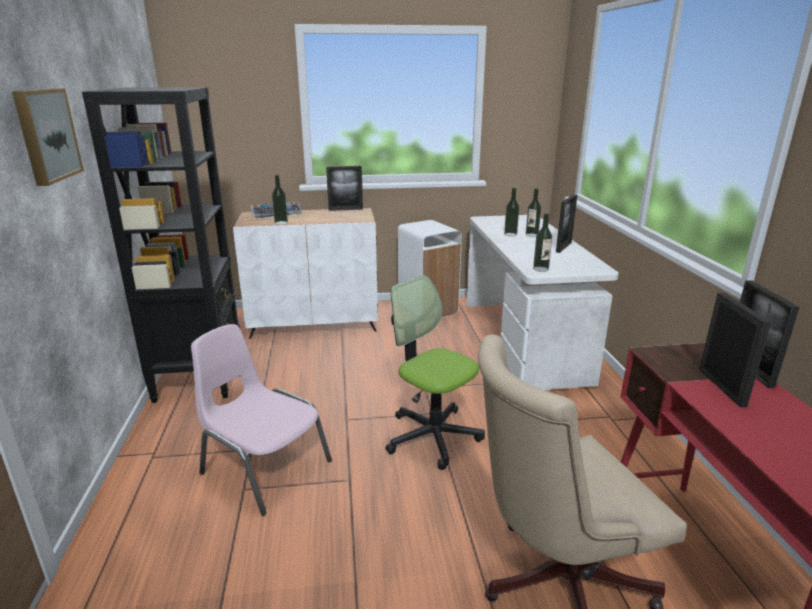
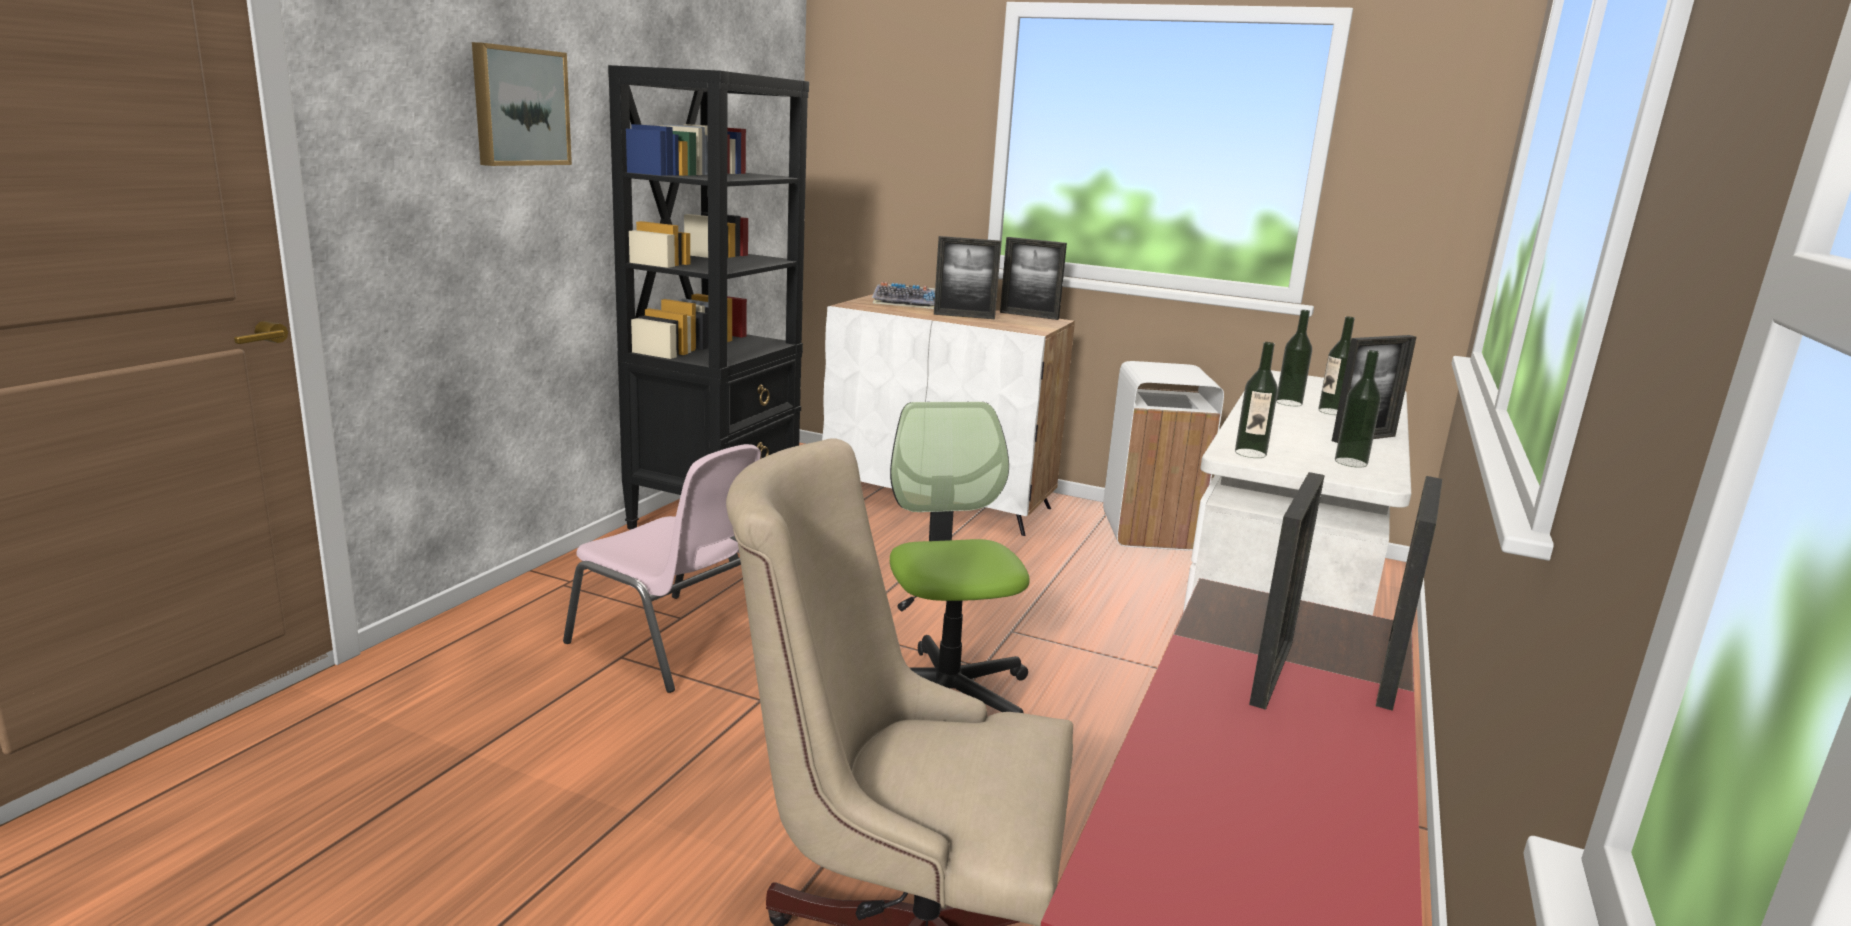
camera: 30 degrees right, 5 degrees down
pink chair [191,324,332,516] -> pink chair turned 150 degrees clockwise [563,444,761,693]
bottle [272,175,288,225] -> bottle moved to [1335,350,1381,468]
none -> picture frame [934,236,1001,319]

